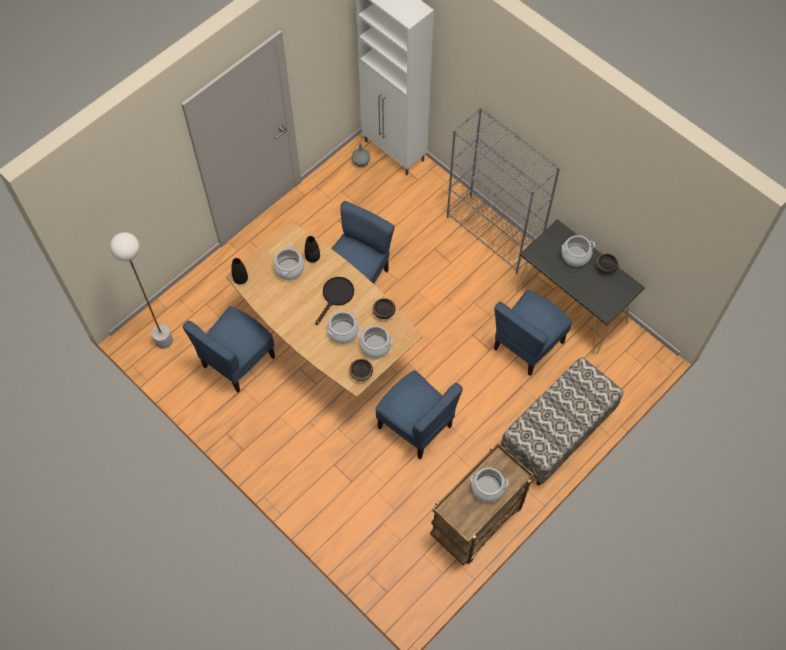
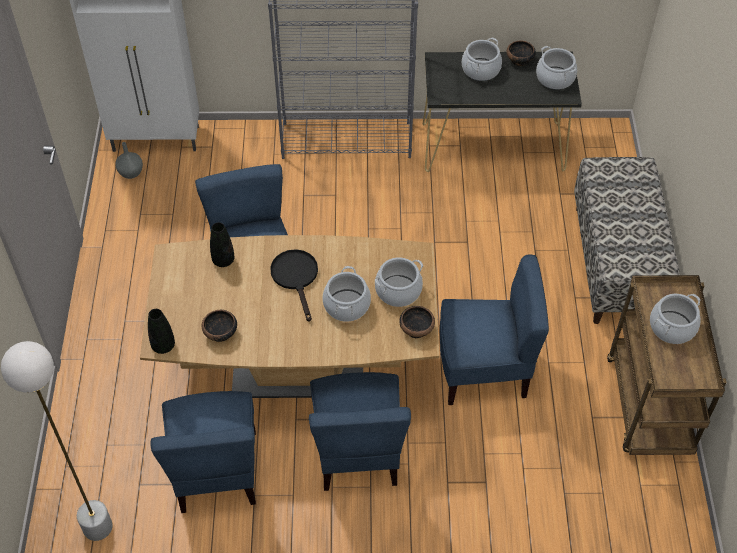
camera: 45 degrees left, 10 degrees down
cooking pot [273,244,304,280] -> cooking pot moved to [536,46,577,90]
bowl [373,298,396,319] -> bowl moved to [202,310,237,342]
blue chair [494,290,572,376] -> blue chair moved to [309,372,411,491]

